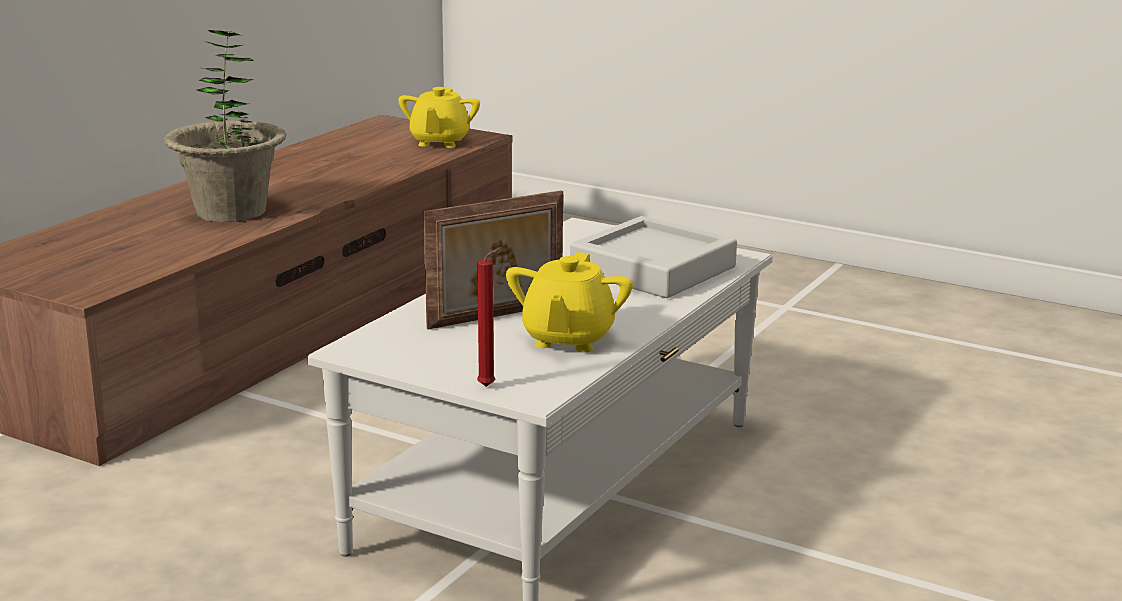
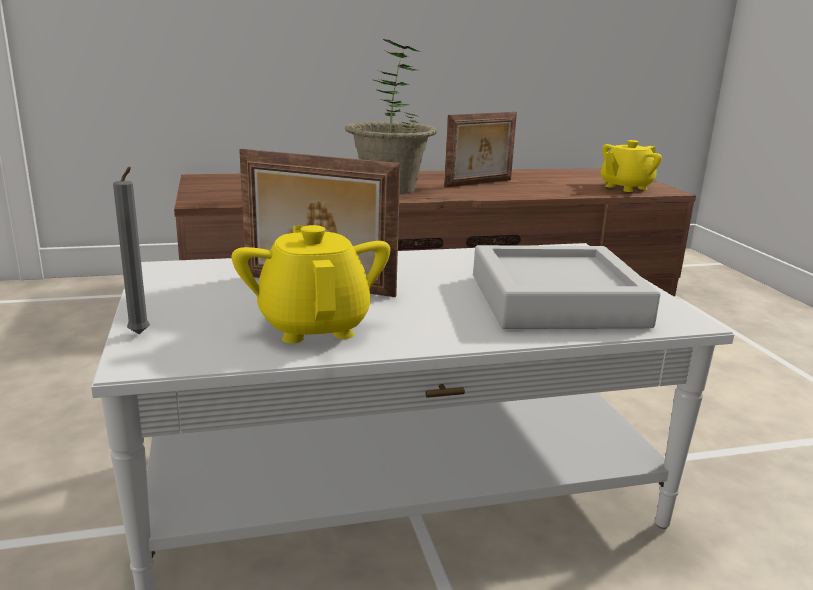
camera: 45 degrees right, 0 degrees up
red candle [477,248,501,387] -> grey candle [113,167,150,334]
yellow teapot [506,252,633,352] -> yellow teapot turned 105 degrees clockwise [231,225,390,343]
none -> picture frame [444,112,517,188]

